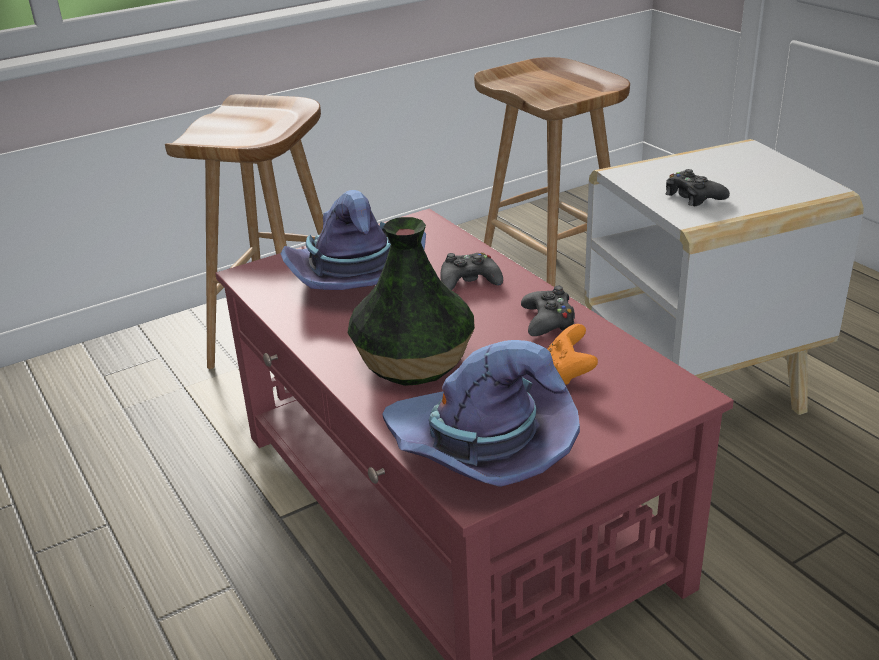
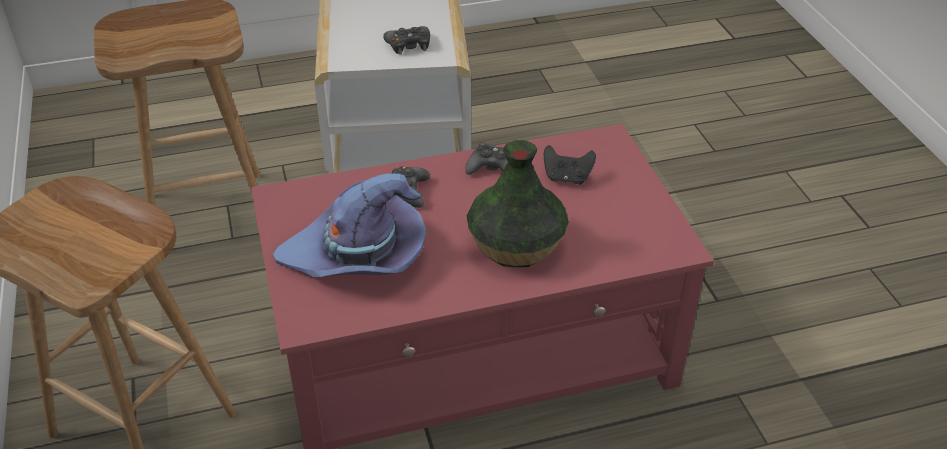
camera: 75 degrees left, 10 degrees up
purple hat [382,340,580,487] -> none
orange game controller [547,324,598,385] -> black game controller [544,145,596,184]

